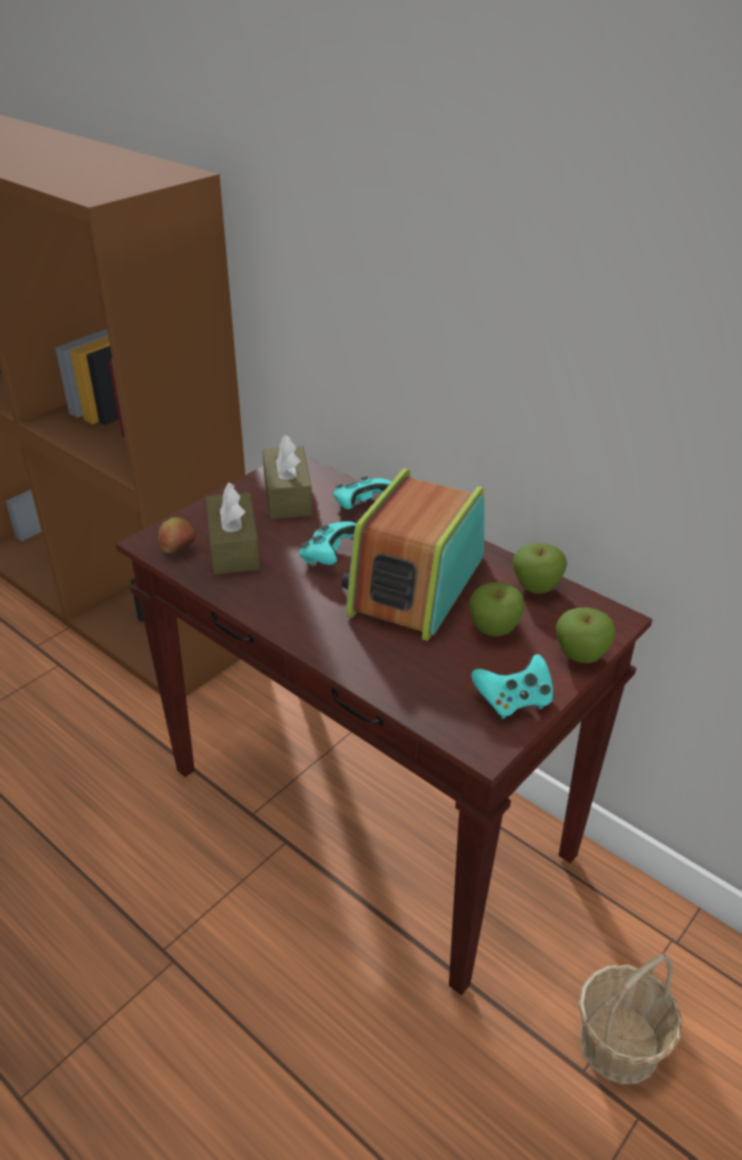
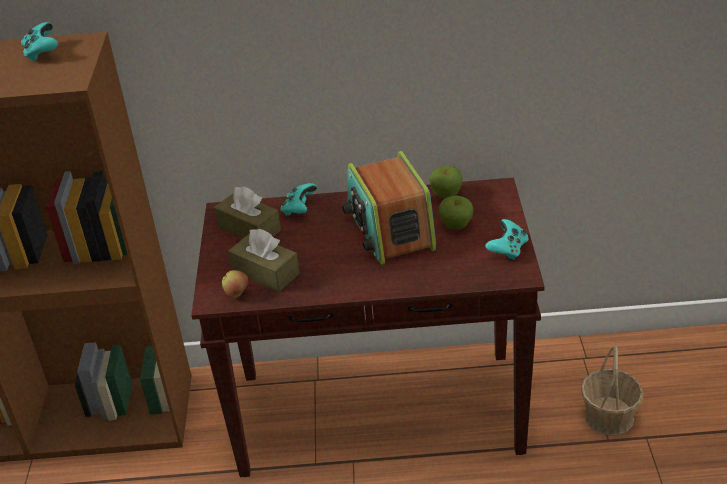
camera: 40 degrees left, 0 degrees up
turquoise game controller [299,521,357,565] -> turquoise game controller moved to [21,22,58,61]
apple [556,607,616,663] -> none

